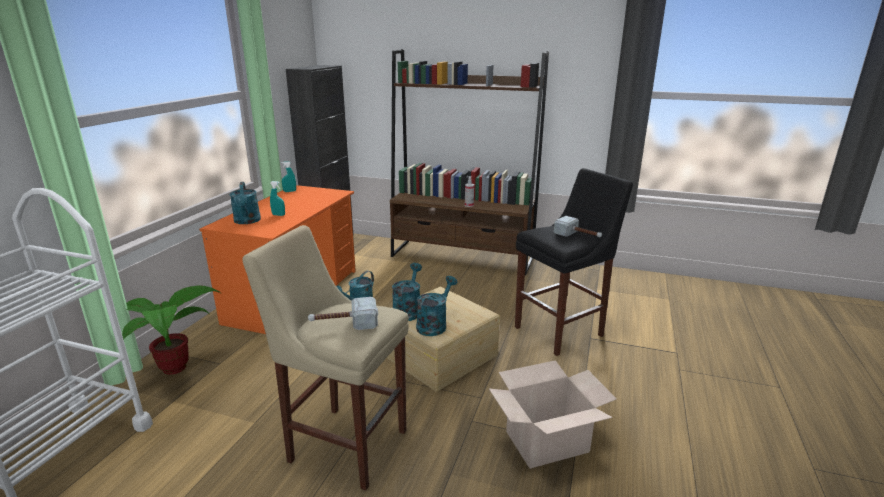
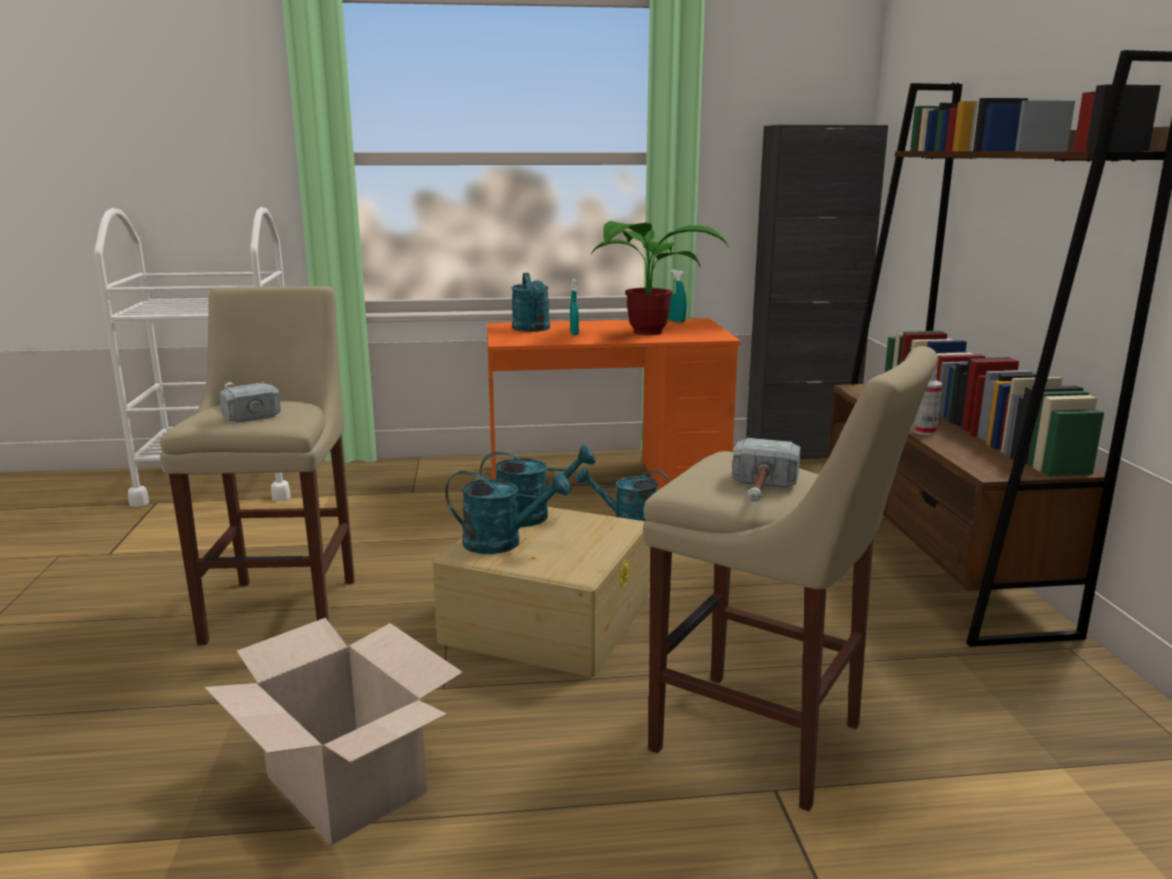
camera: 65 degrees right, 5 degrees down
potted plant [122,285,222,375] -> potted plant moved to [591,221,729,335]
turquoise watering can [230,182,261,224] -> turquoise watering can turned 60 degrees counterclockwise [511,273,550,332]
black stool [515,168,633,356] -> beige stool [643,346,937,811]

